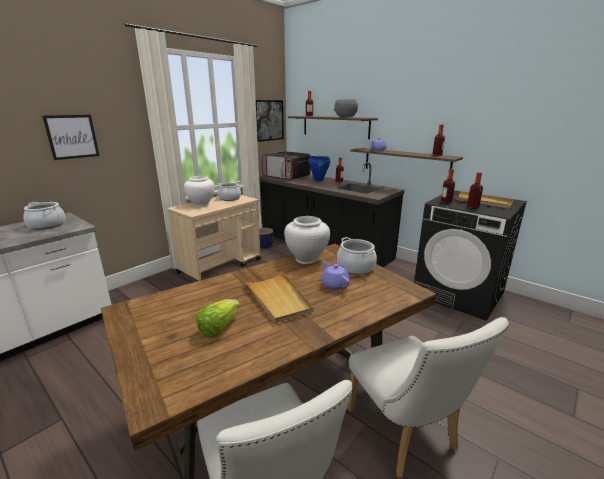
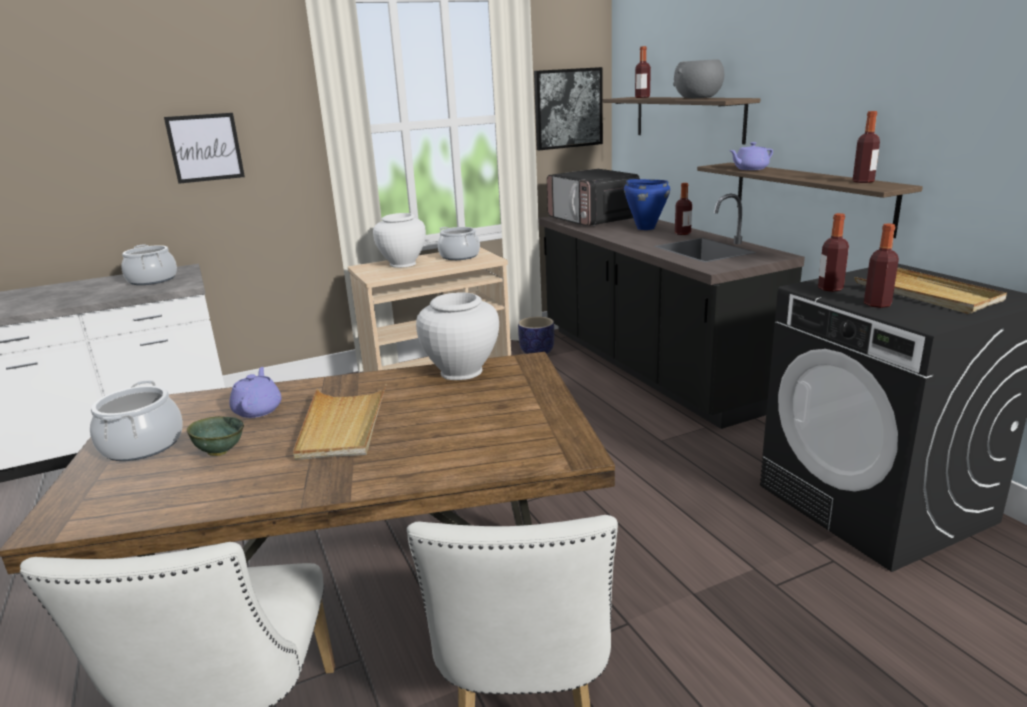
camera: 25 degrees right, 0 degrees up
lettuce [196,299,240,338] -> green bowl [187,416,244,456]
purple teapot [321,260,350,290] -> purple teapot moved to [229,367,282,418]
cooking pot [337,237,377,275] -> cooking pot moved to [90,380,183,461]

